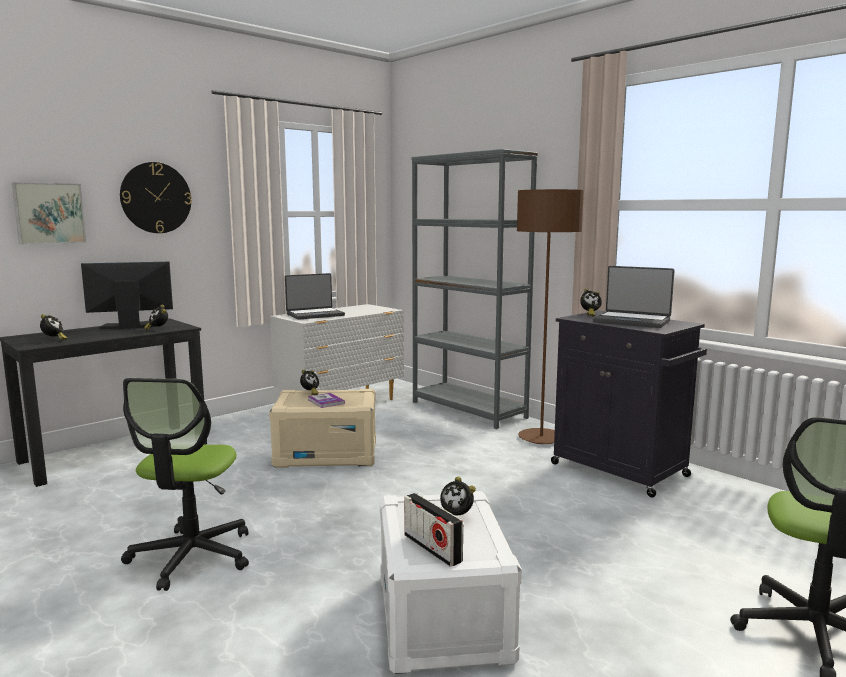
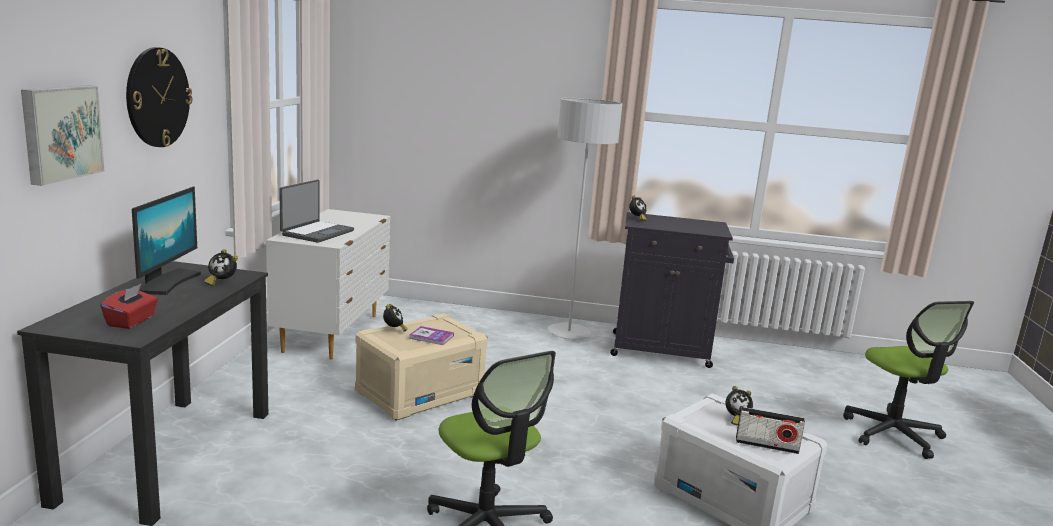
camera: 40 degrees left, 5 degrees up
alarm clock [40,314,67,340] -> red tissue box [100,284,158,329]
monitor [81,262,173,329] -> monitor turned 150 degrees clockwise [132,187,201,295]
grey bookcase [411,149,538,429] -> none
brown floor lamp [517,189,584,444] -> grey floor lamp [548,98,622,339]
laptop [593,266,675,328] -> none

